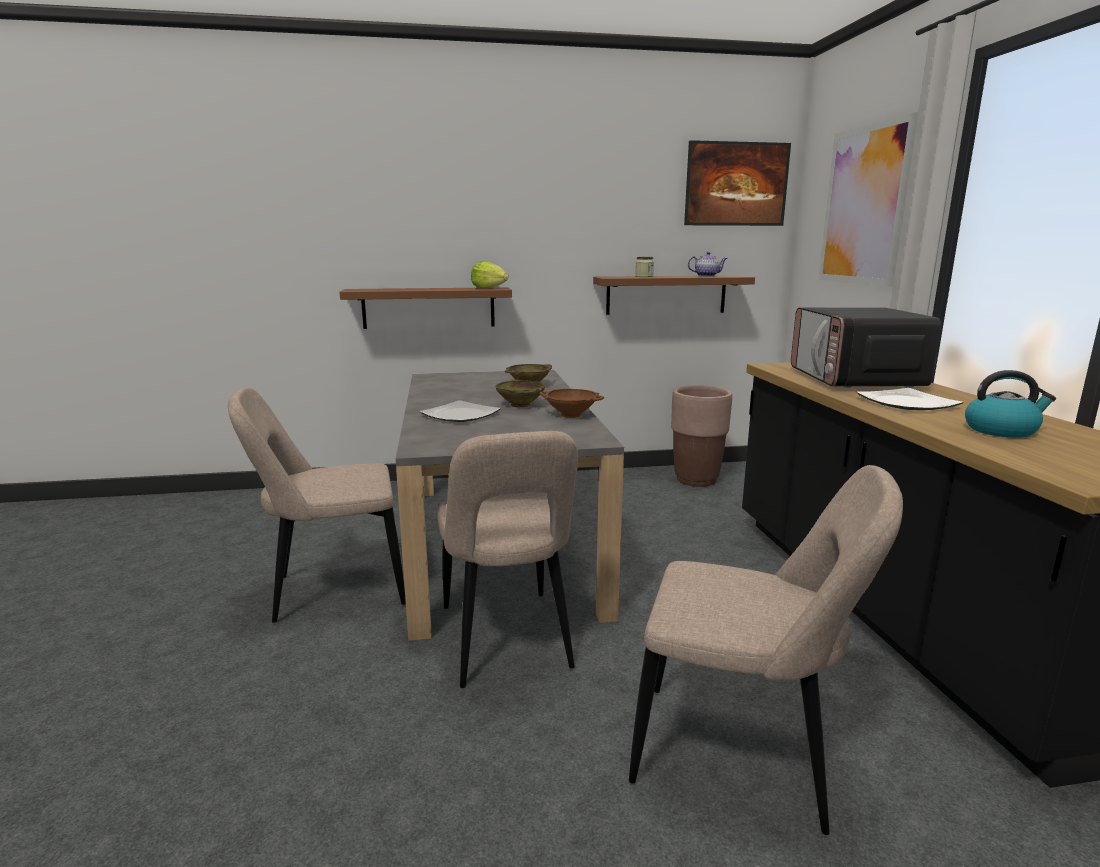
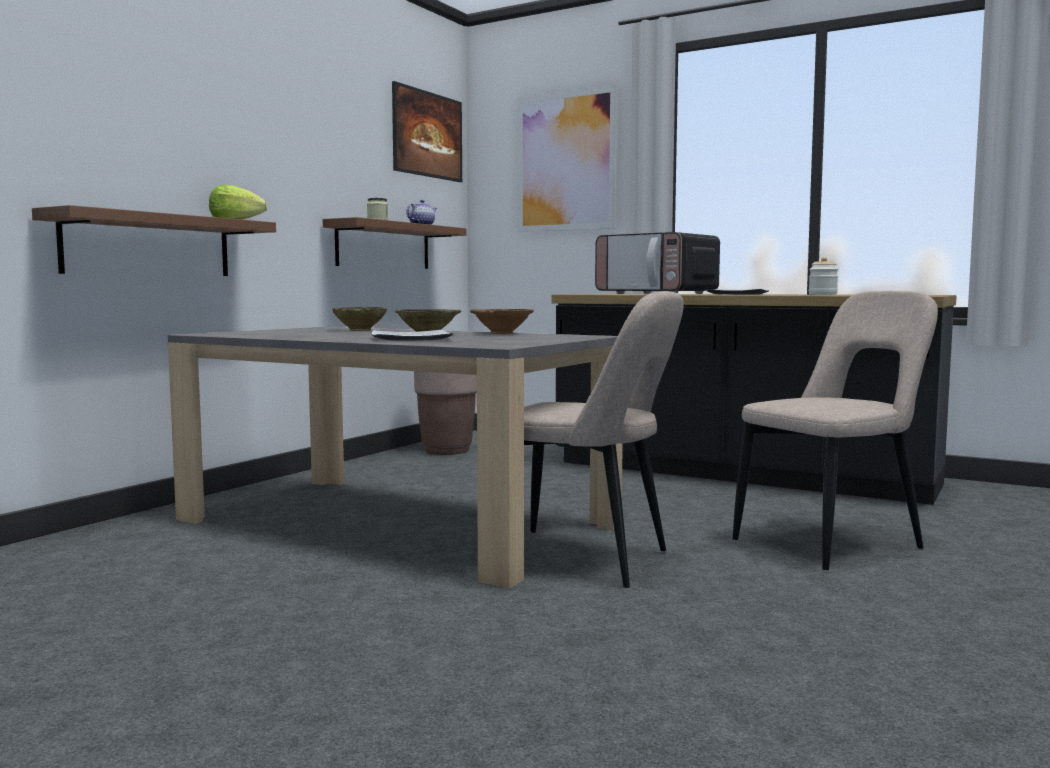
camera: 50 degrees left, 10 degrees down
beige chair [228,387,406,623] -> none
kettle [965,370,1056,438] -> jar [809,257,839,295]

